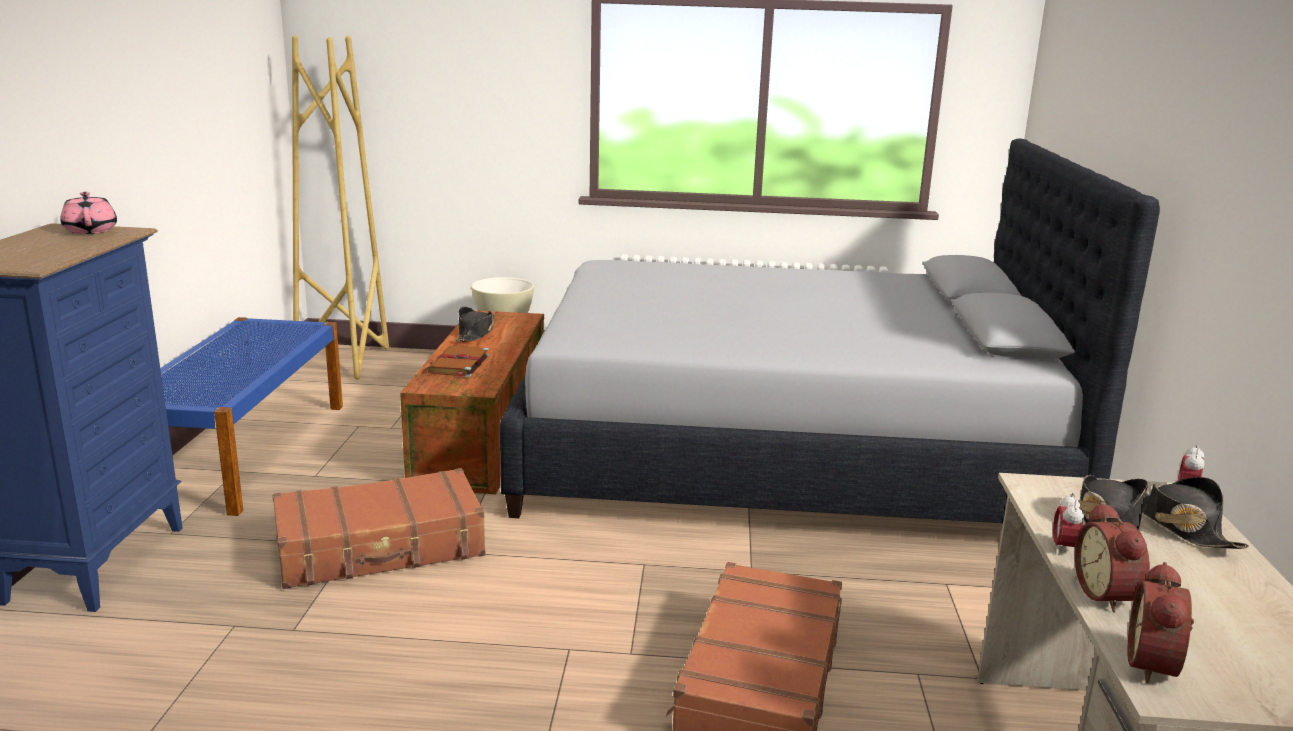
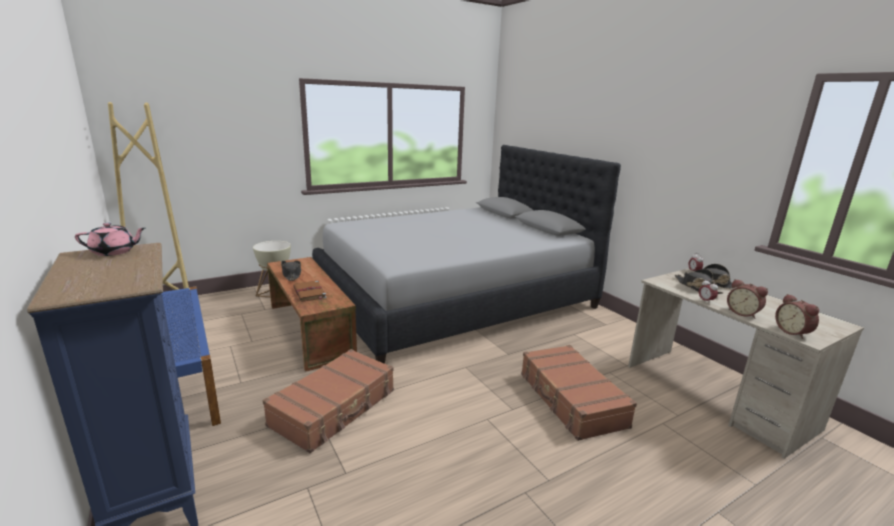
camera: 35 degrees left, 0 degrees up
pink teapot [61,192,117,234] -> pink teapot turned 135 degrees clockwise [75,222,145,256]

